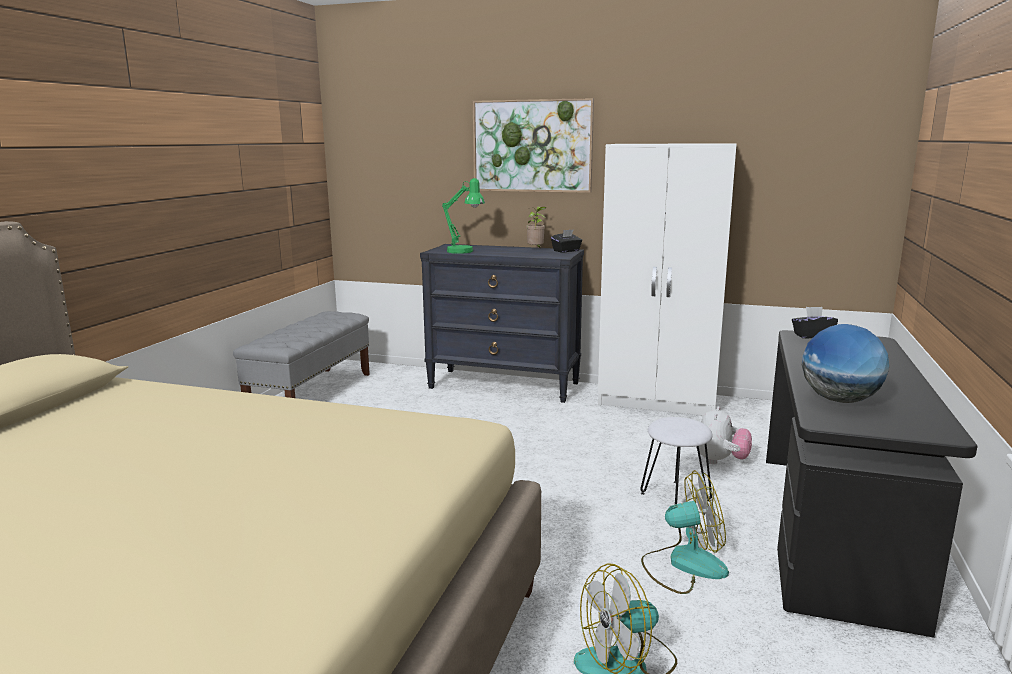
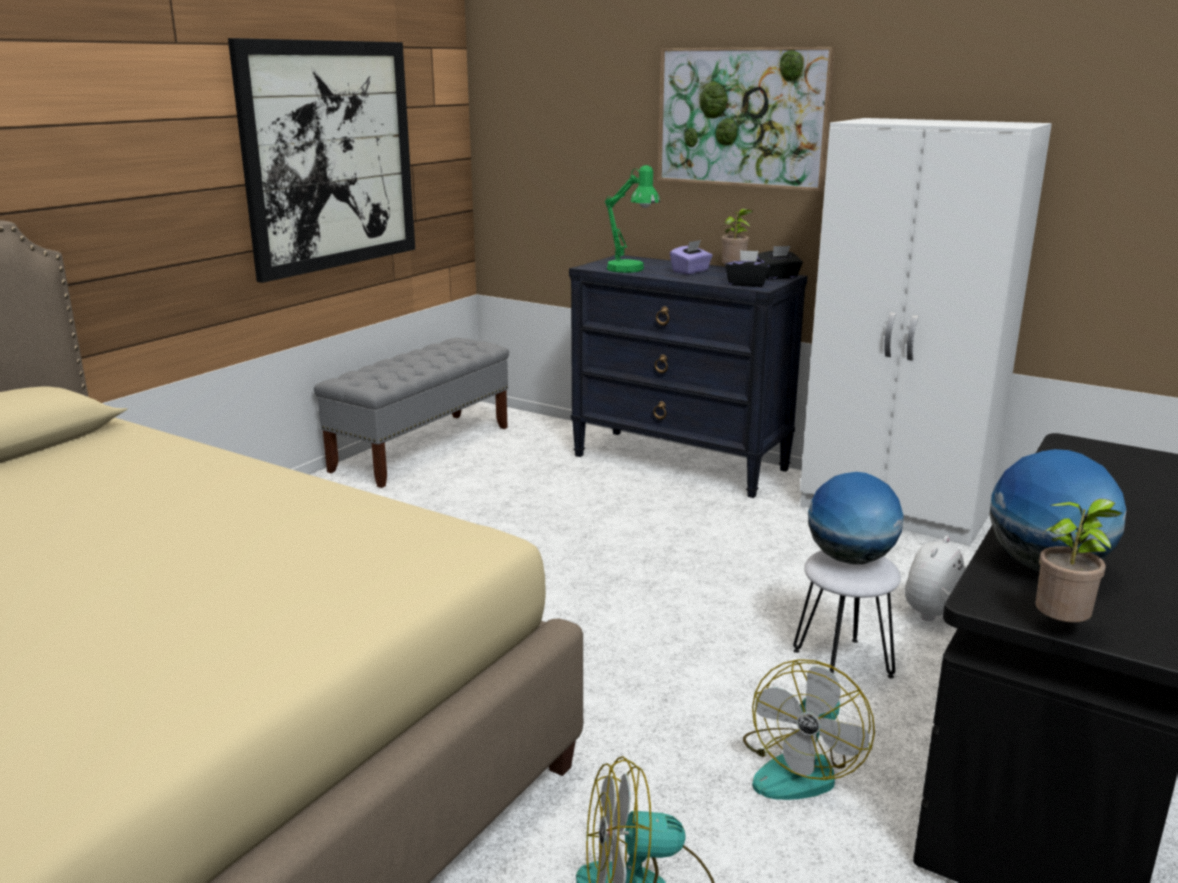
camera: 15 degrees right, 5 degrees up
fan [641,470,729,594] -> fan turned 105 degrees clockwise [743,659,875,800]
black tissue box [792,307,838,338] -> black tissue box moved to [725,250,770,287]
none -> picture [228,38,415,283]
none -> purple tissue box [670,240,713,274]
none -> globe [808,472,904,565]
none -> potted plant [1035,499,1122,622]

